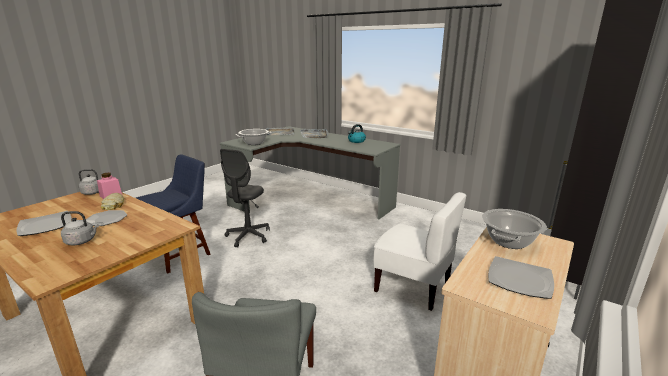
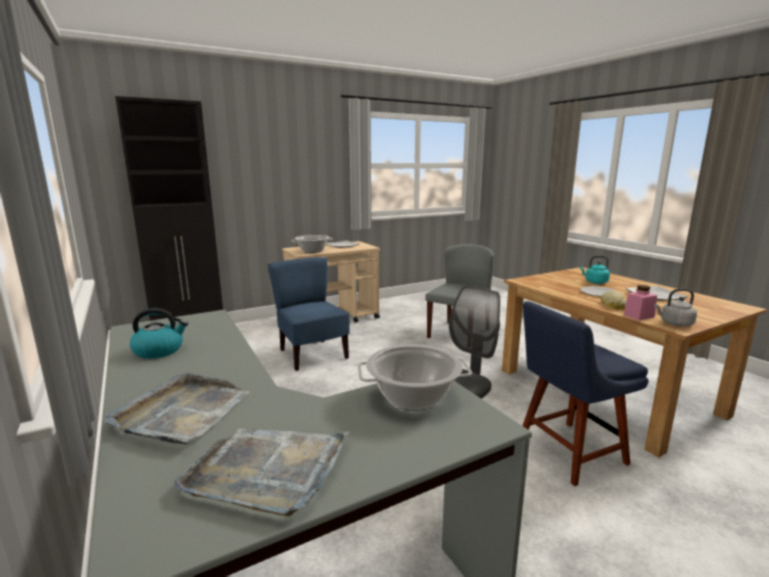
camera: 155 degrees left, 5 degrees down
grey kettle [61,211,99,245] -> turquoise kettle [580,256,610,284]
white chair [373,192,467,311] -> blue chair [268,257,350,371]

